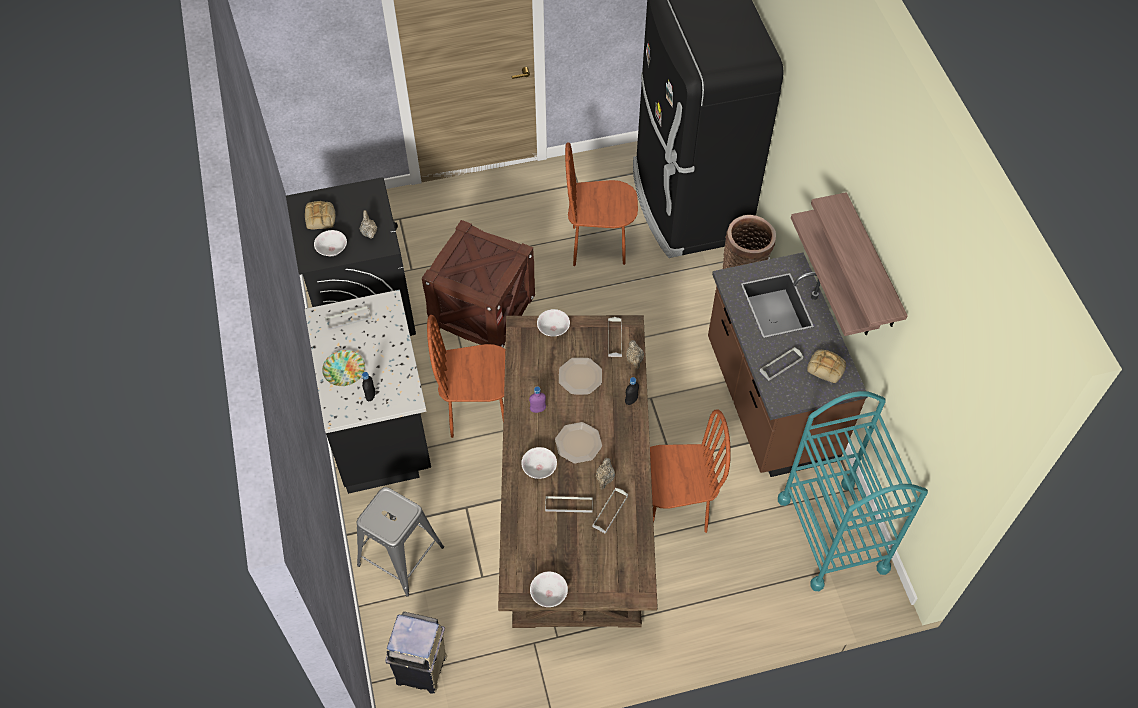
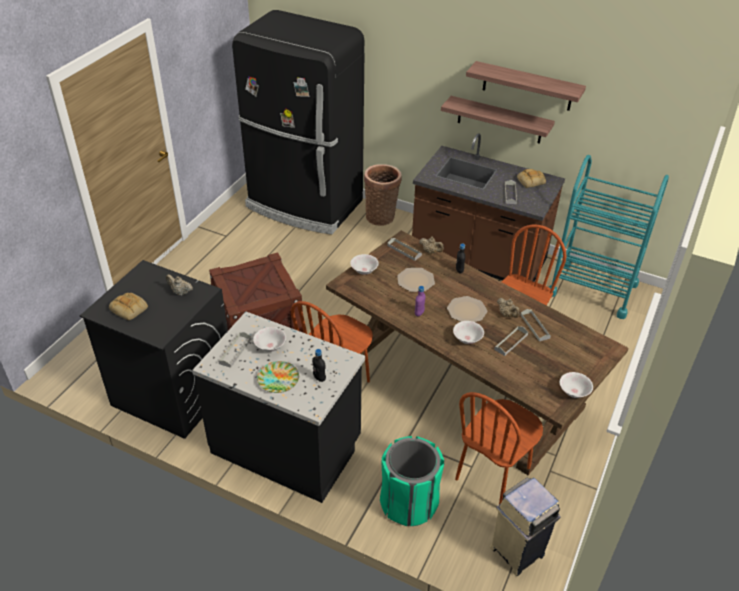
camera: 50 degrees left, 15 degrees down
white bowl [314,230,347,256] -> white bowl moved to [253,327,286,352]
grey stool [356,487,444,597] -> green trash can [380,436,444,526]
brown chair [565,142,638,266] -> brown chair moved to [455,392,543,505]

